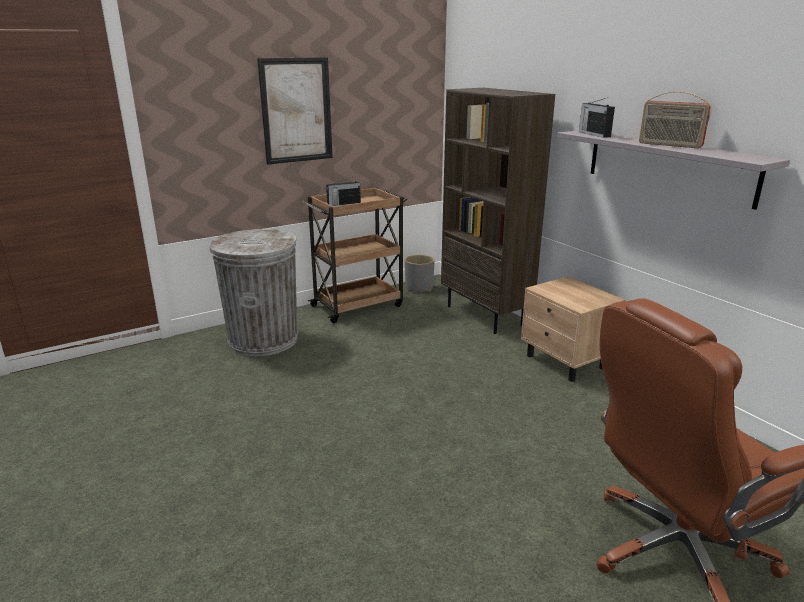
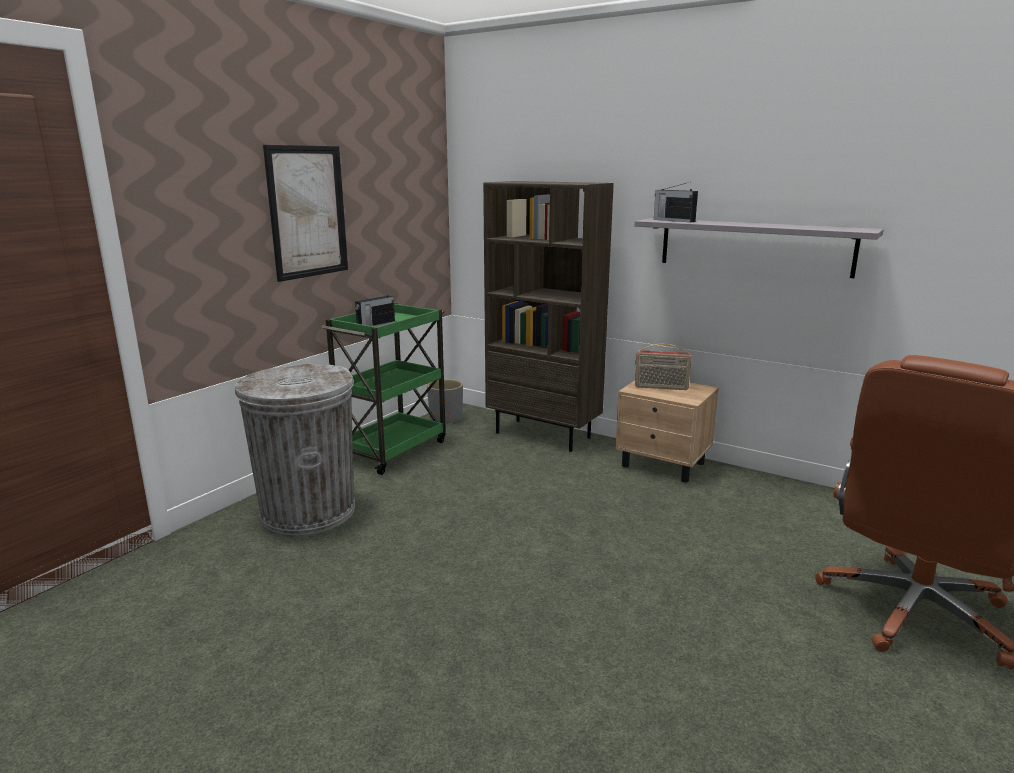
camera: 25 degrees left, 5 degrees down
brown cart [302,187,408,323] -> green cart [321,303,446,475]
radio [639,91,711,148] -> radio moved to [635,344,692,390]

